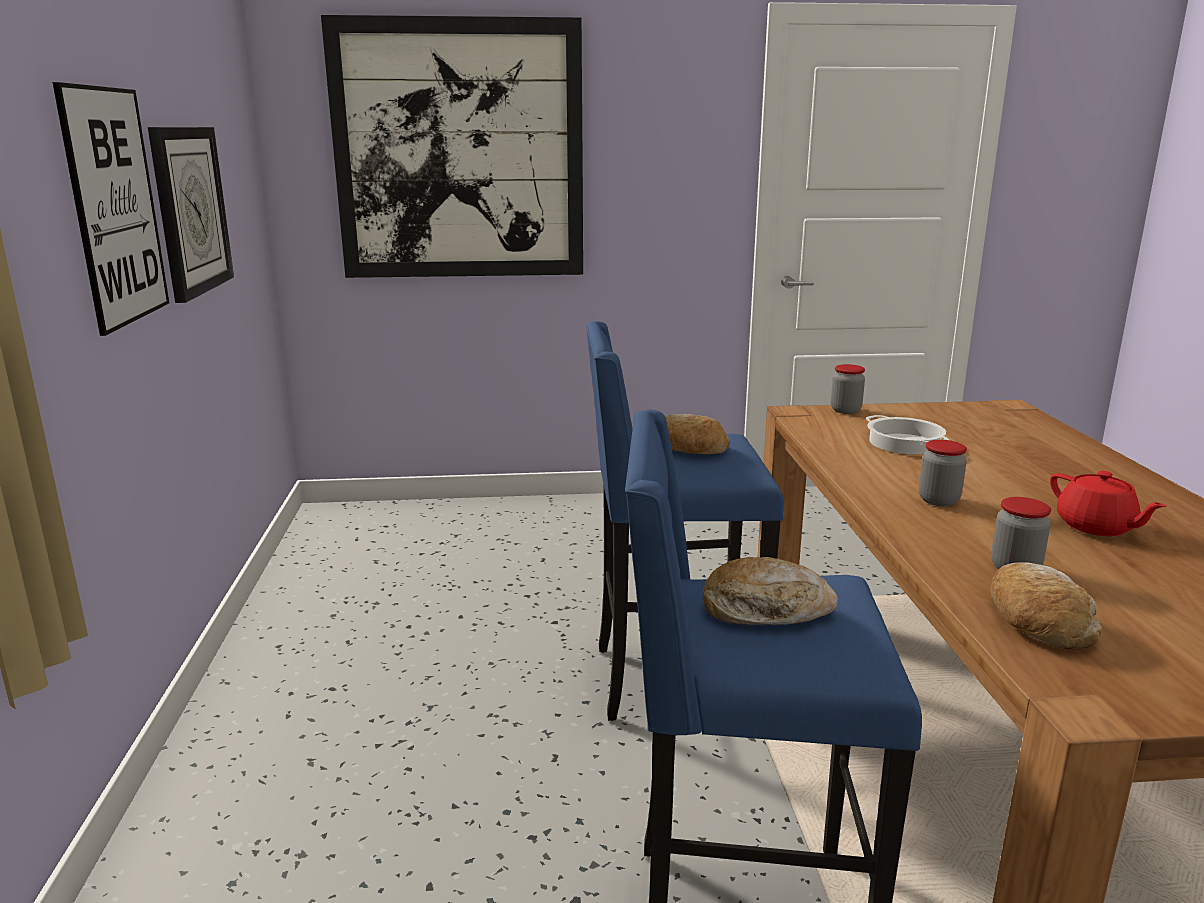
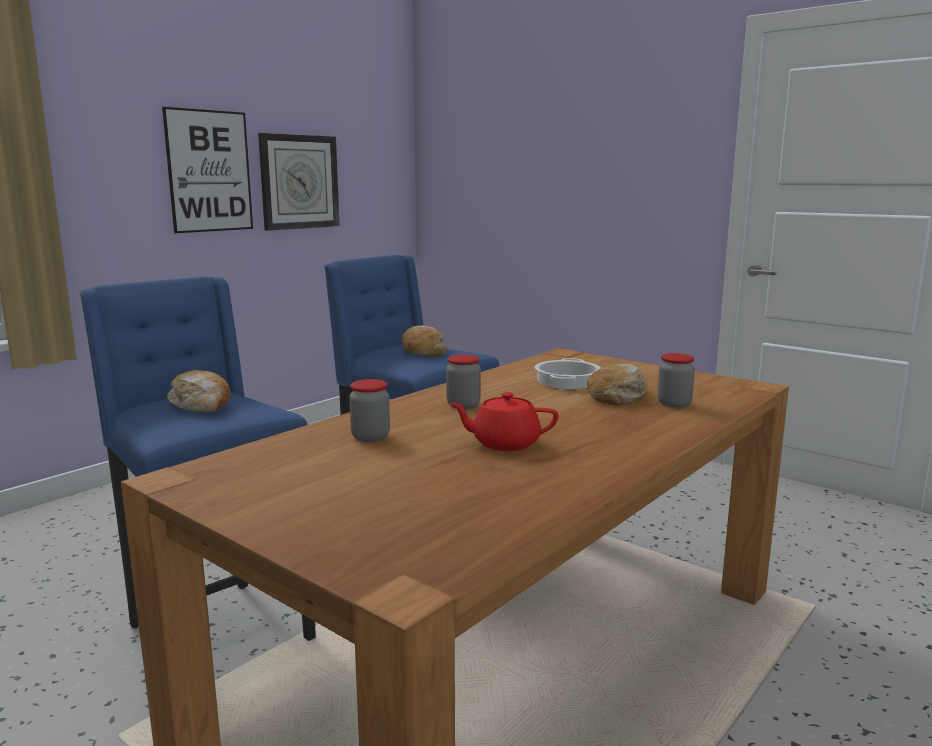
camera: 45 degrees right, 5 degrees down
picture [321,15,583,278] -> none
jar [831,364,865,414] -> jar moved to [657,353,695,408]
bread [990,562,1102,650] -> bread moved to [587,363,648,405]
red teapot [1050,471,1167,536] -> red teapot turned 75 degrees clockwise [449,392,559,451]

